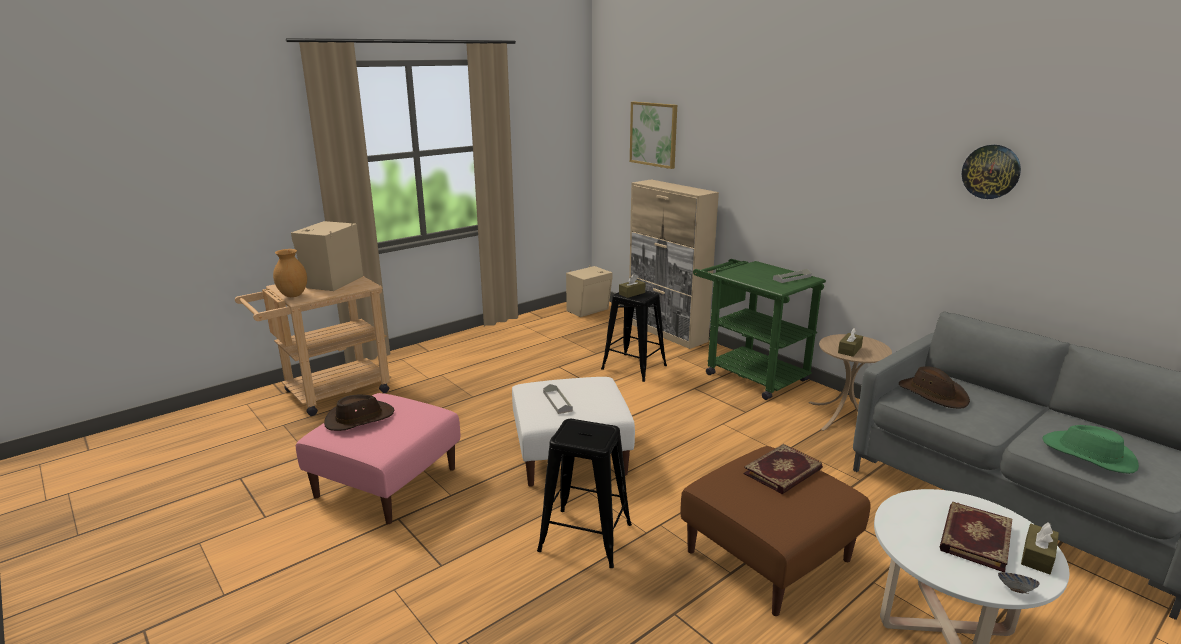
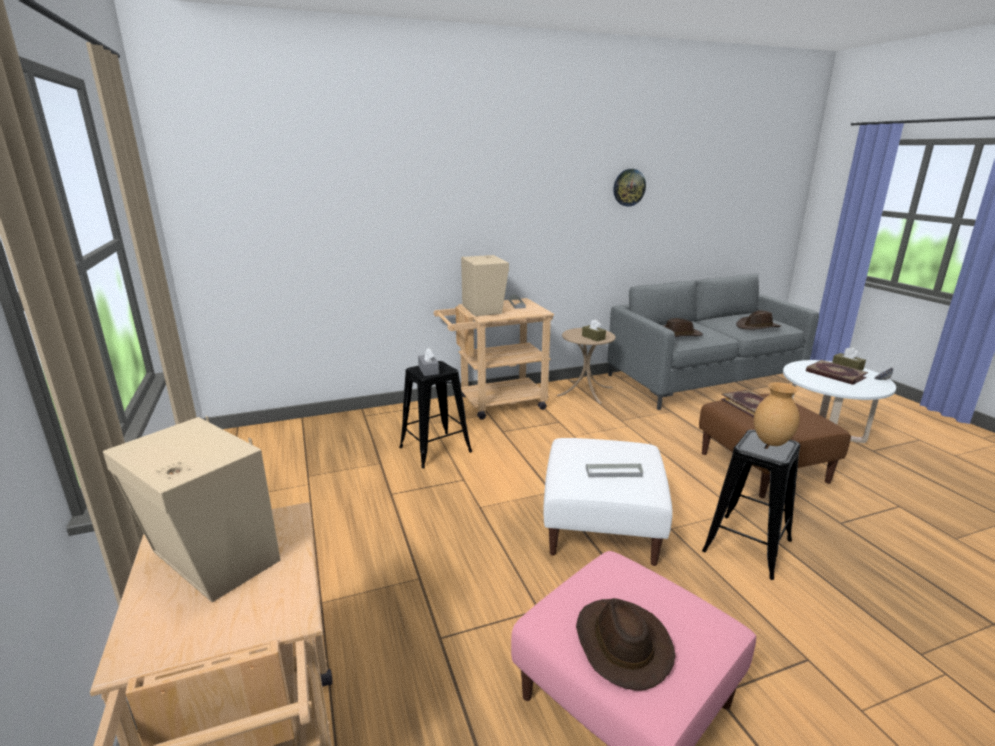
camera: 70 degrees left, 0 degrees up
brown vase [273,249,307,297] -> brown vase moved to [754,382,800,446]
beige speaker [566,265,613,317] -> beige speaker moved to [461,255,509,316]
brown tissue box [619,274,645,298] -> grey tissue box [418,348,439,376]
beige cabinet [629,180,719,349] -> none
picture [630,102,677,169] -> none
green cart [693,259,826,400] -> beige cart [434,298,554,420]
green hat [1042,425,1139,474] -> brown hat [736,310,781,330]

